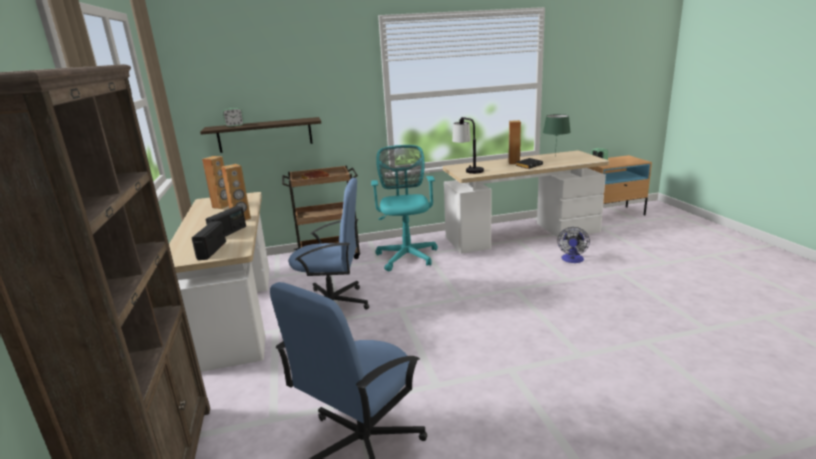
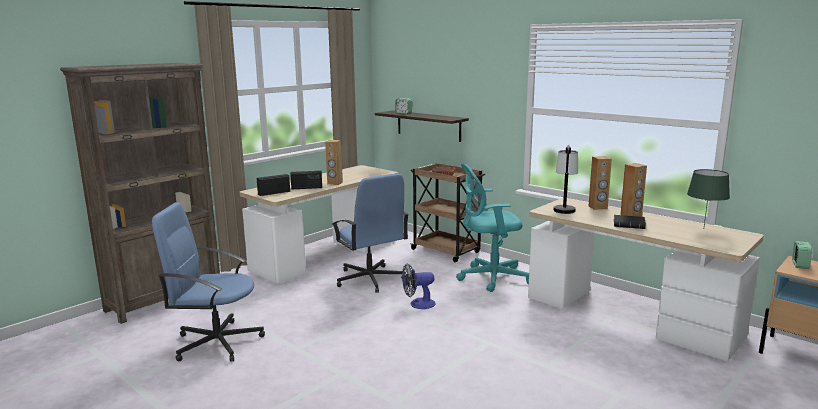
camera: 55 degrees right, 5 degrees down
brown speaker [202,156,229,209] -> brown speaker moved to [589,156,612,210]
turquoise office chair [371,145,438,272] -> turquoise office chair turned 150 degrees counterclockwise [456,164,529,292]
fan [557,227,590,263] -> fan moved to [402,263,435,309]

